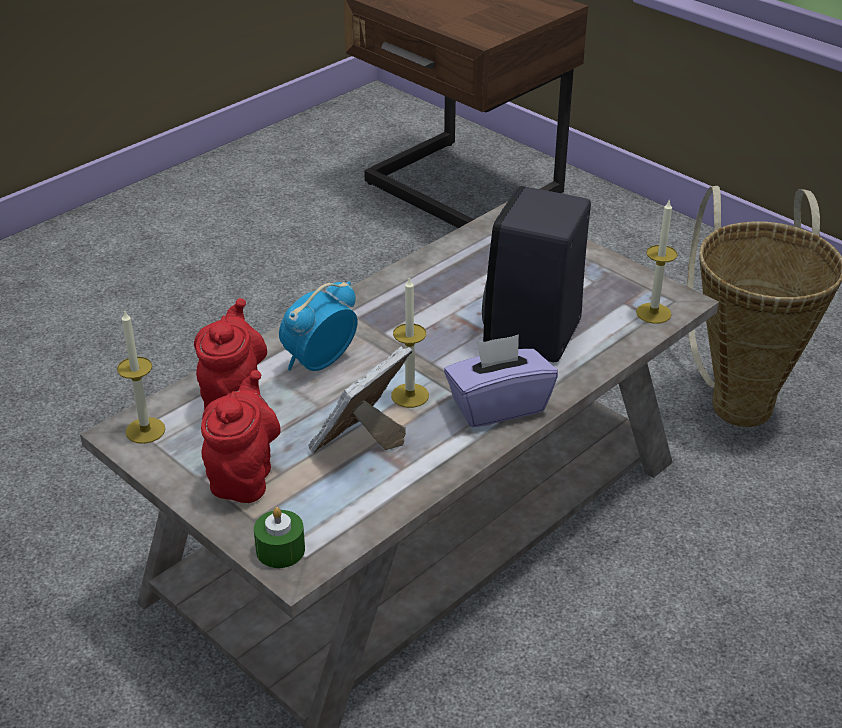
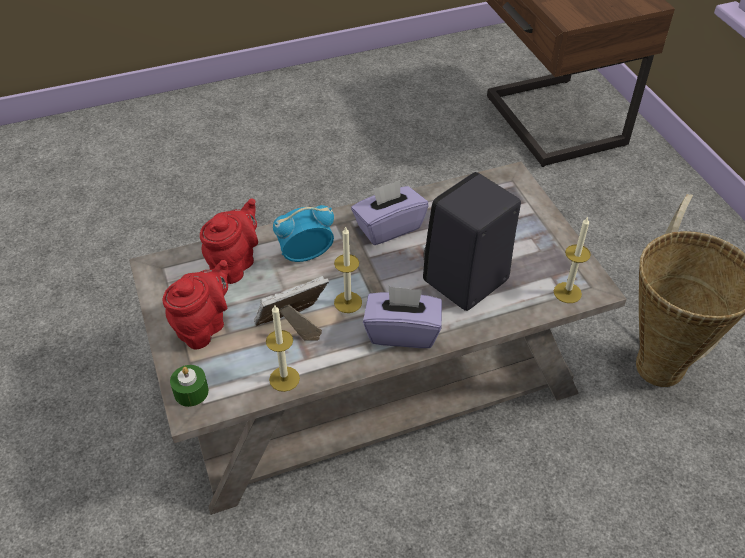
camera: 25 degrees right, 10 degrees up
candle [117,310,166,444] -> candle moved to [266,304,300,392]
none -> purple tissue box [351,180,429,245]

